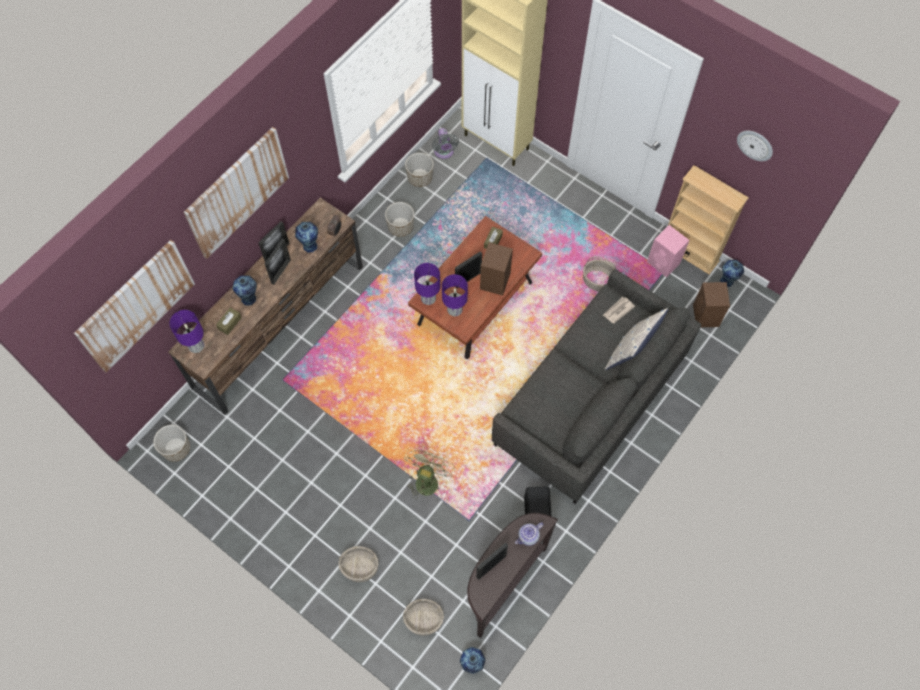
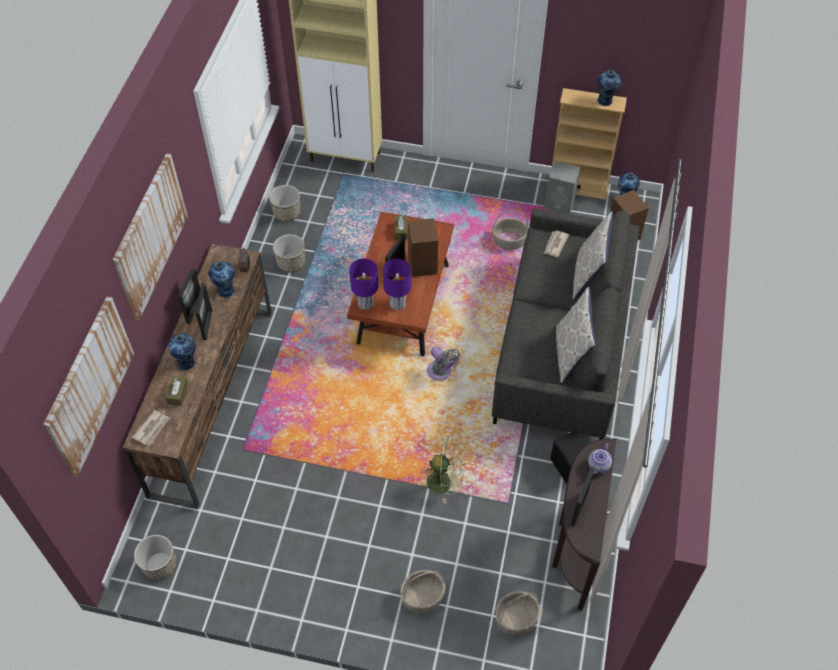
camera: 25 degrees left, 10 degrees down
purple table lamp [169,310,205,353] -> newspaper [132,410,170,445]
green fan [404,448,455,496] -> green fan turned 105 degrees clockwise [420,436,465,504]
grey fan [432,128,459,159] -> grey fan moved to [427,346,460,381]
vase [460,647,486,674] -> vase moved to [598,70,621,106]
pink speaker [647,225,689,277] -> grey speaker [544,161,581,214]
wall clock [737,131,773,161] -> none
none -> pillow [556,287,596,383]

